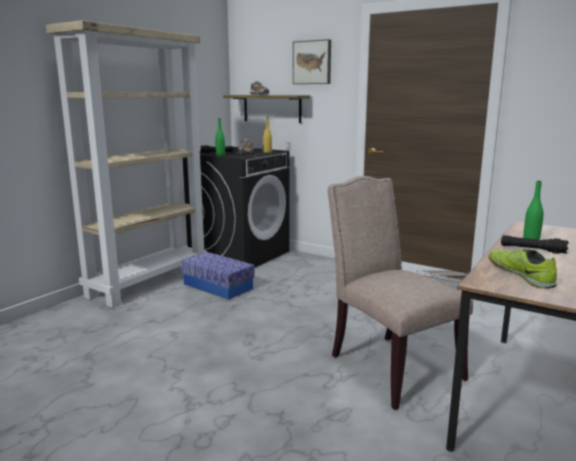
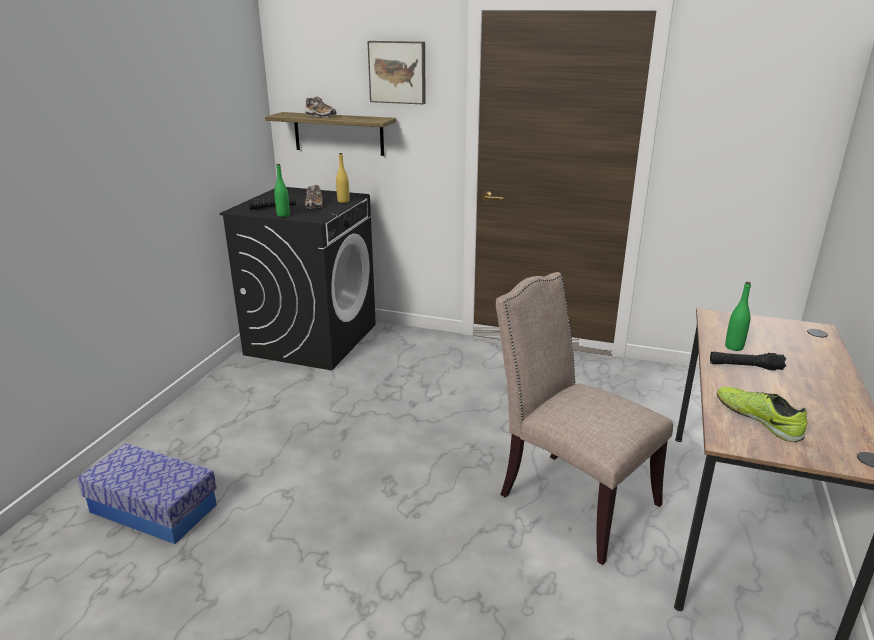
camera: 15 degrees left, 10 degrees up
beige bookcase [46,20,207,307] -> none
storage box [181,252,255,300] -> storage box moved to [77,443,217,544]

